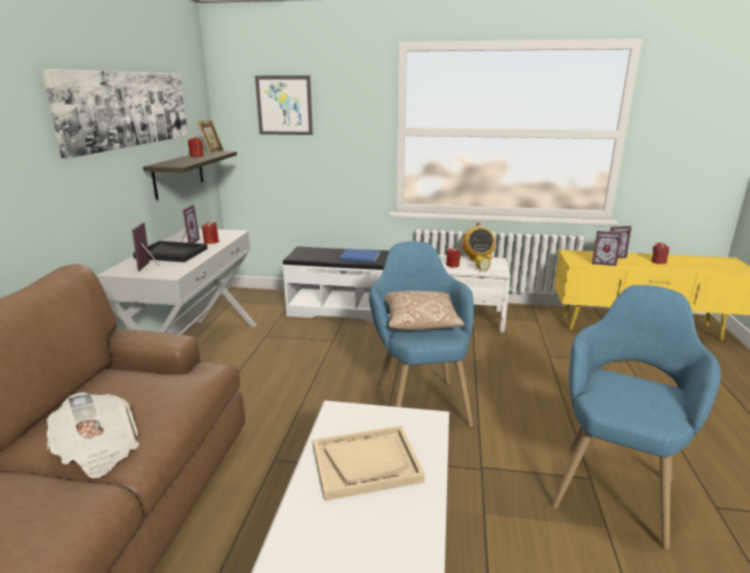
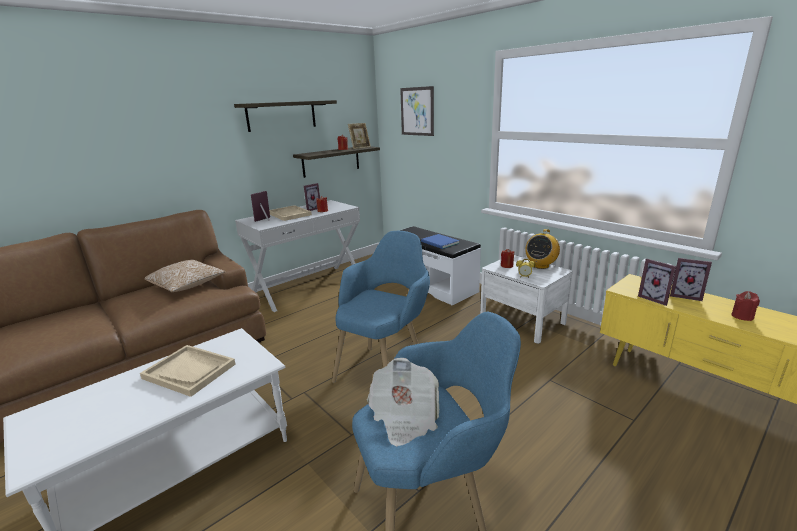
camera: 40 degrees right, 0 degrees up
picture [41,69,188,159] -> shelf [234,100,337,132]
newspaper [47,392,139,478] -> newspaper moved to [367,358,439,446]
black tray [133,241,208,262] -> beige tray [269,205,312,221]
pillow [385,291,465,330] -> pillow moved to [144,260,226,292]

